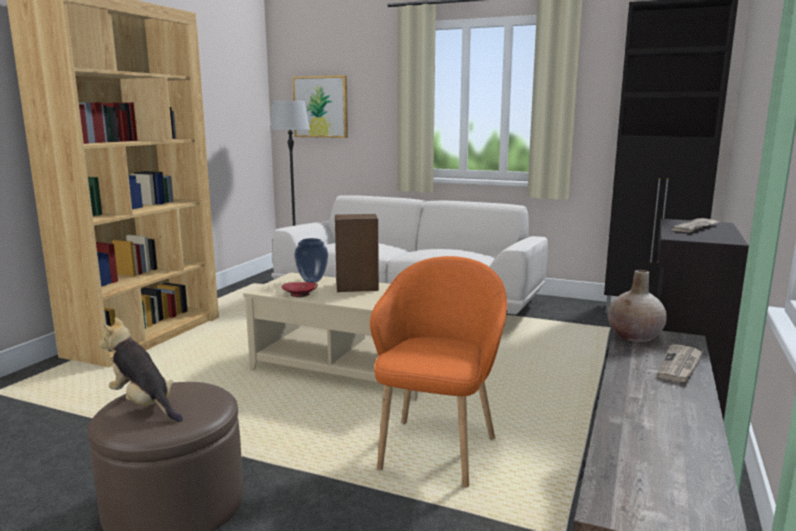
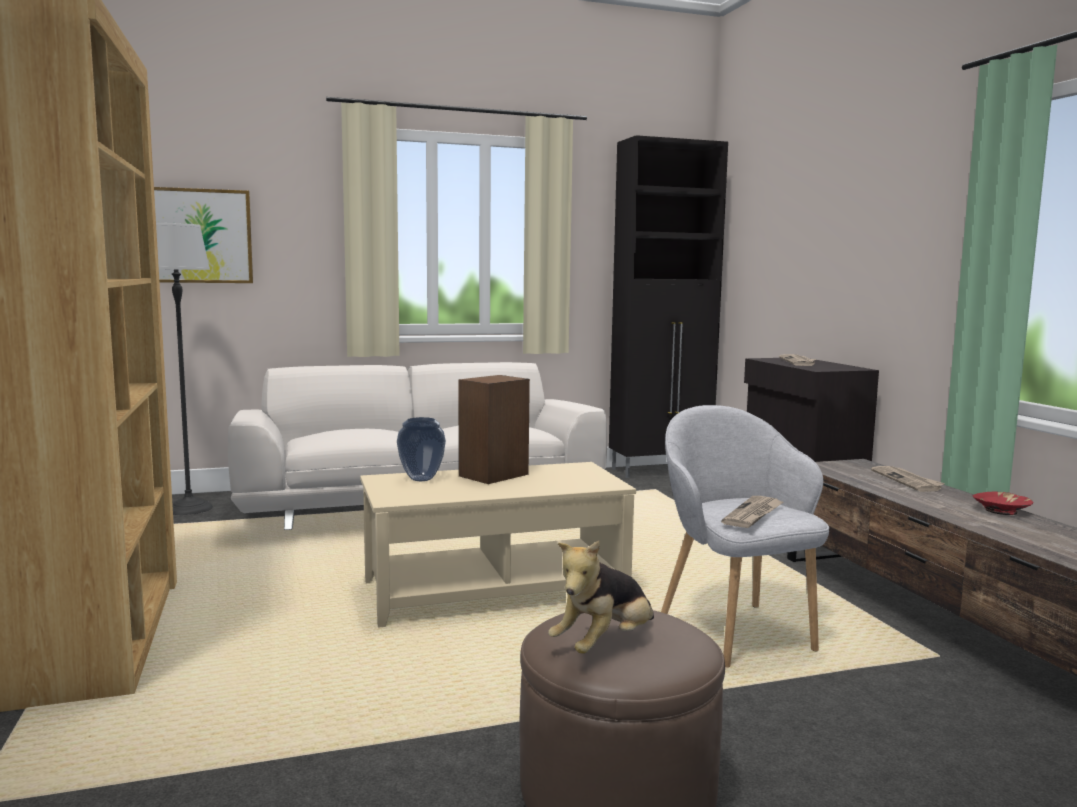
camera: 40 degrees left, 5 degrees down
plush toy [99,317,183,422] -> plush toy turned 45 degrees counterclockwise [548,541,654,654]
red bowl [281,282,318,297] -> red bowl moved to [973,492,1033,515]
orange armchair [370,256,507,487] -> grey armchair [661,405,829,667]
beige vase [608,270,667,342] -> none
none -> newspaper [721,496,783,528]

